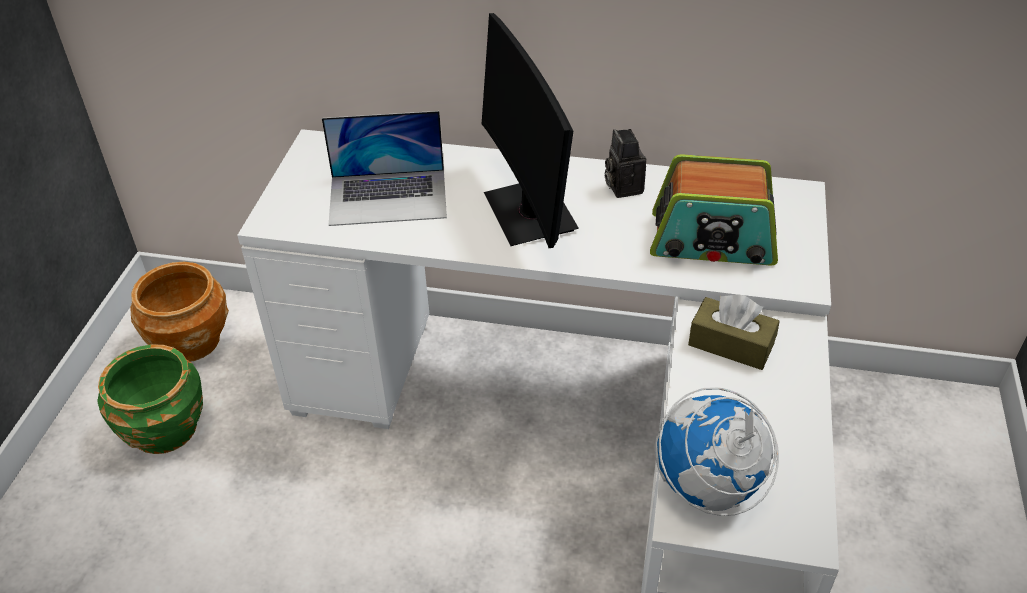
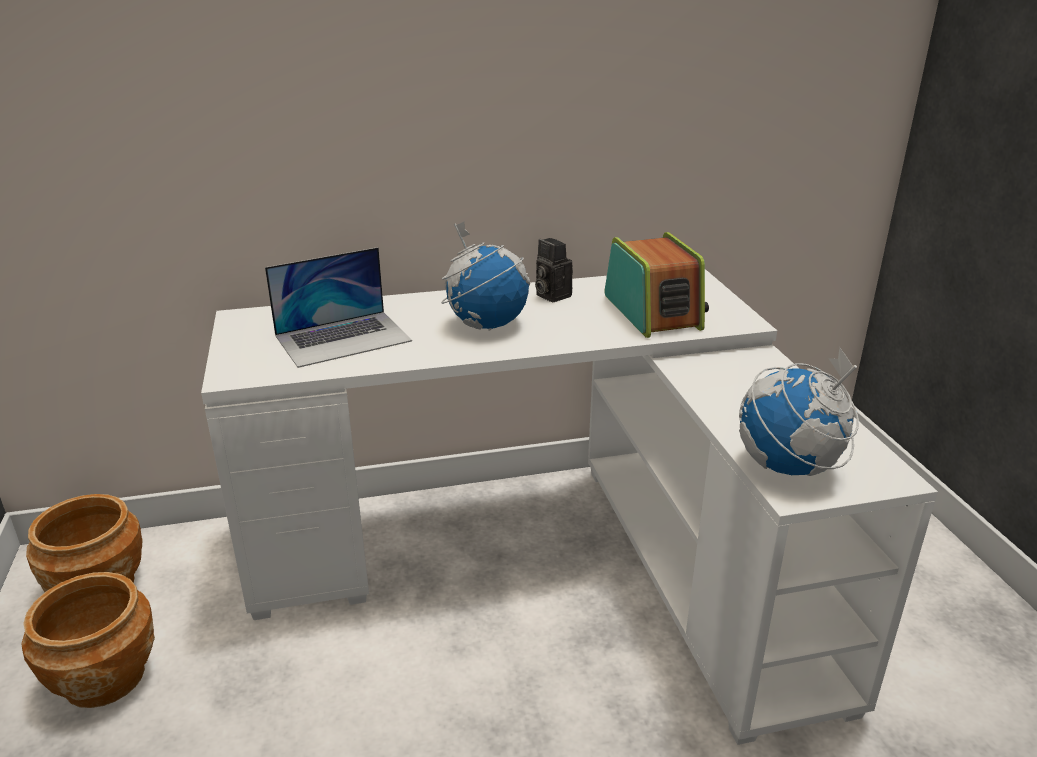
camera: 25 degrees left, 15 degrees down
green planter [97,344,203,454] -> brown planter [21,572,155,708]
monitor [482,13,579,248] -> globe [441,222,530,331]
radio [650,154,778,266] -> radio turned 90 degrees counterclockwise [605,232,709,338]
brown tissue box [688,294,780,370] -> none

